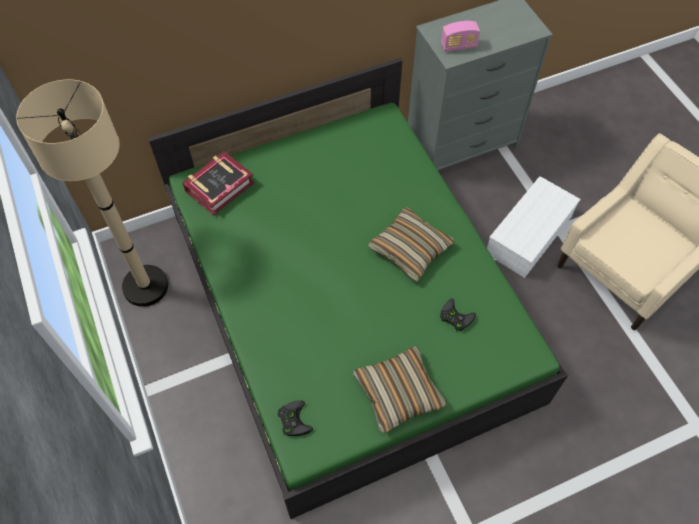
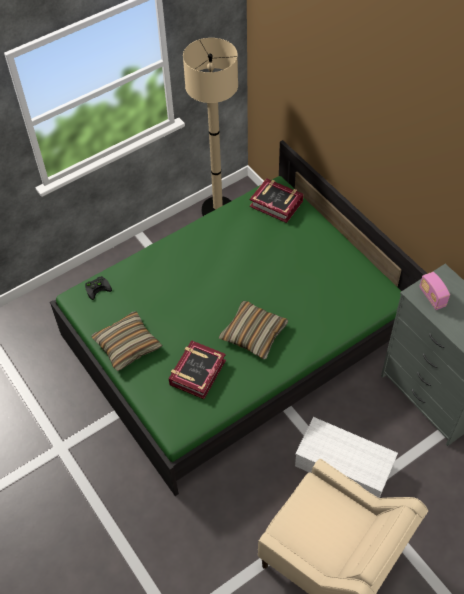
camera: 80 degrees right, 5 degrees down
black game controller [440,299,476,332] -> book [169,340,226,399]

